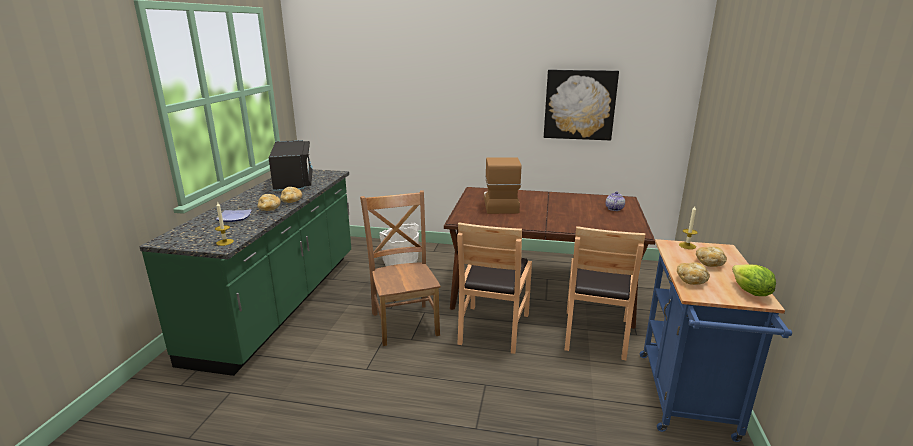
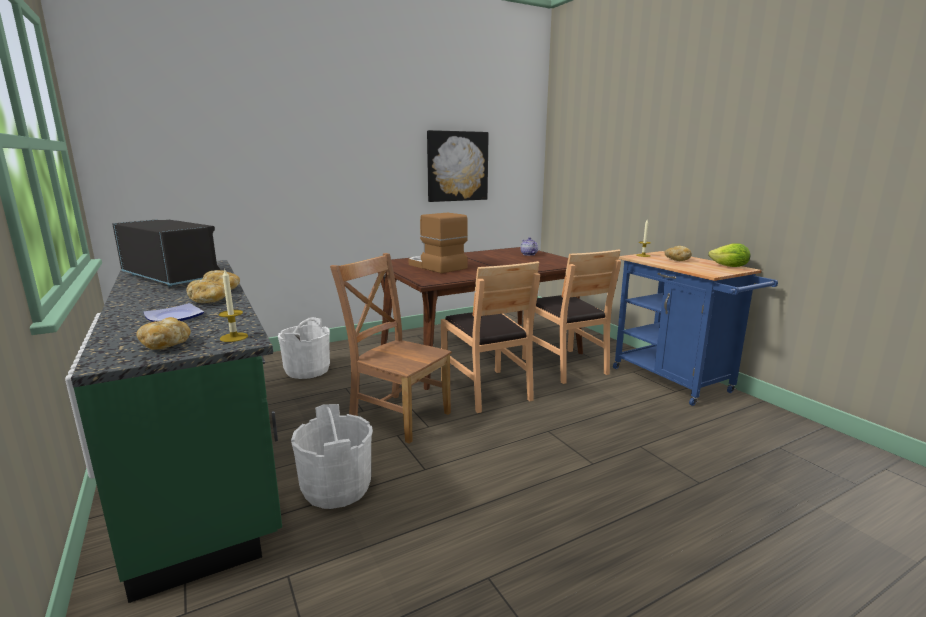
camera: 40 degrees left, 5 degrees down
bread [677,262,710,285] -> bread moved to [136,317,191,350]
none -> white bucket [291,404,373,509]

